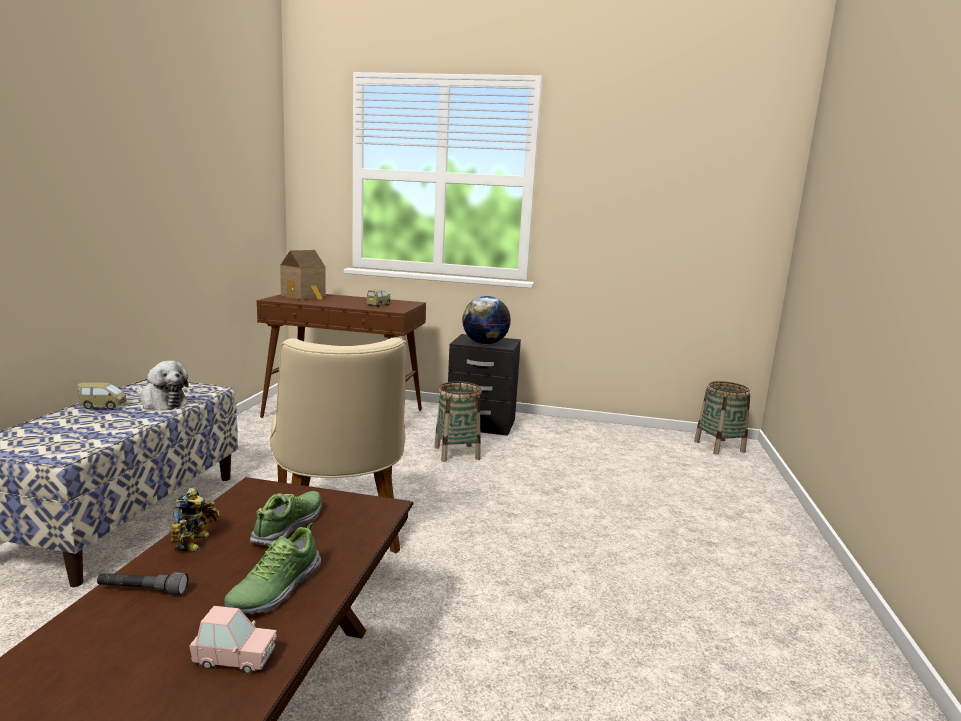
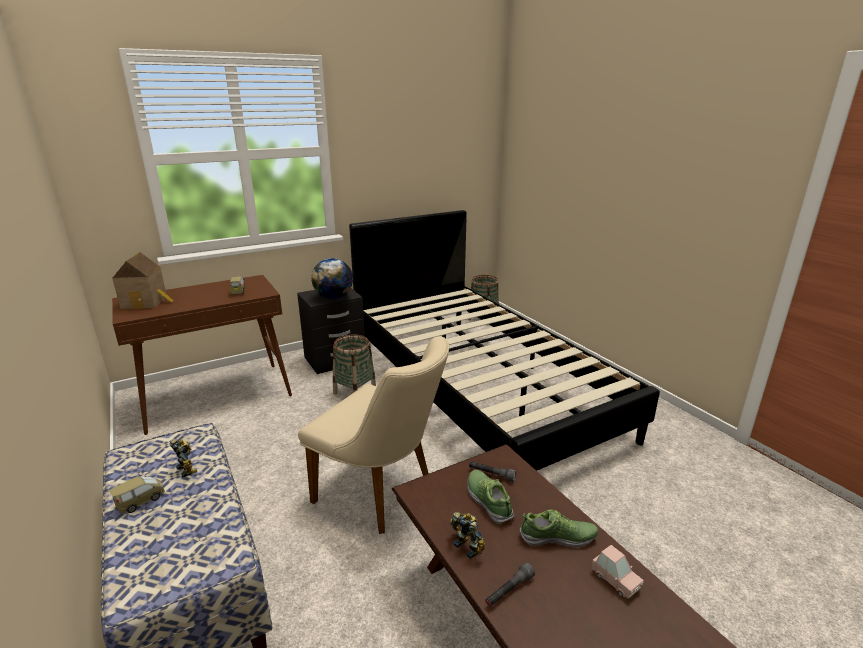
camera: 40 degrees left, 10 degrees up
plush toy [136,361,189,410] -> toy robot [170,439,197,478]
pink toy car [189,606,277,674] -> pink toy car turned 90 degrees clockwise [592,545,644,599]
shoe [224,523,321,614] -> shoe turned 75 degrees counterclockwise [520,510,598,548]
none -> black bed [349,210,660,471]
none -> grey flashlight [469,461,516,482]

